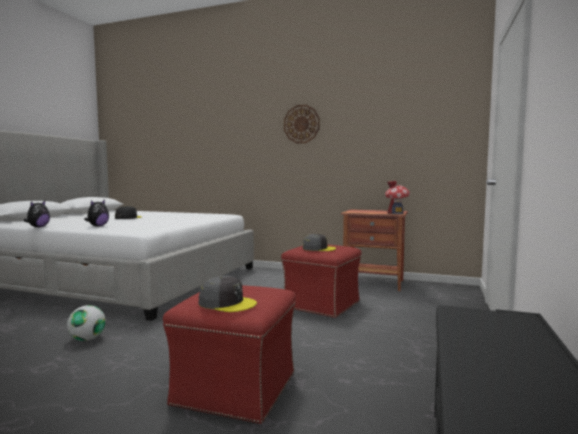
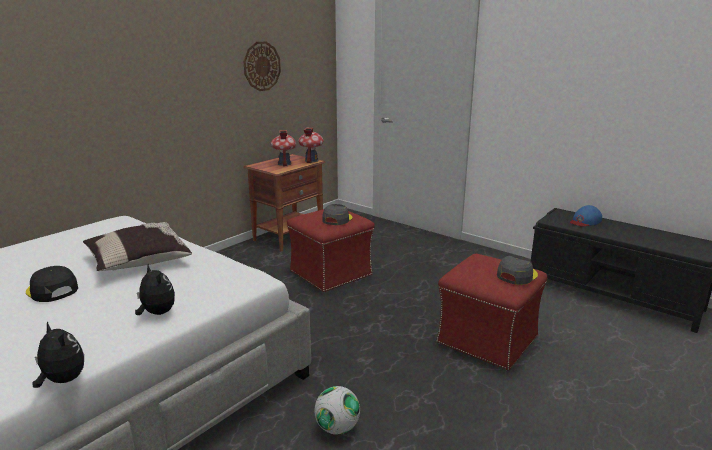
camera: 70 degrees left, 15 degrees up
wall clock [284,105,320,143] -> wall clock moved to [243,41,281,91]
none -> pillow [83,222,192,271]
none -> toy house [271,130,296,166]
none -> blue cap [570,205,602,226]

